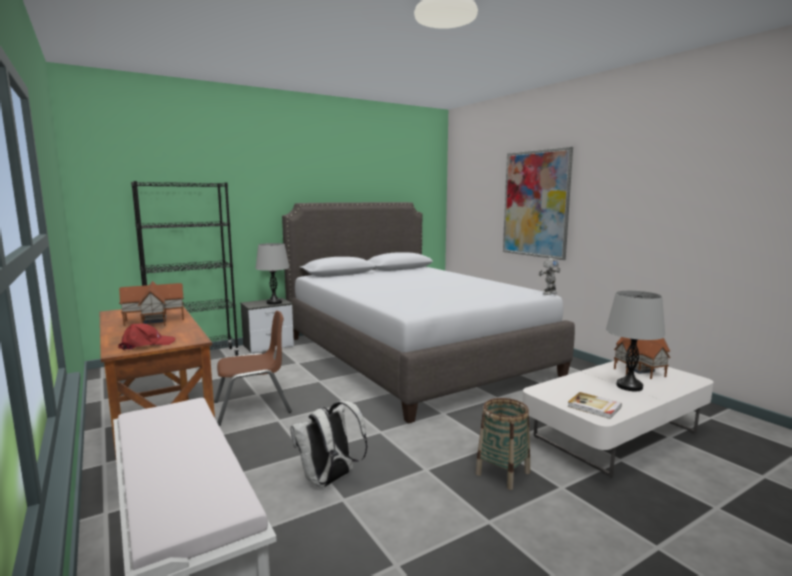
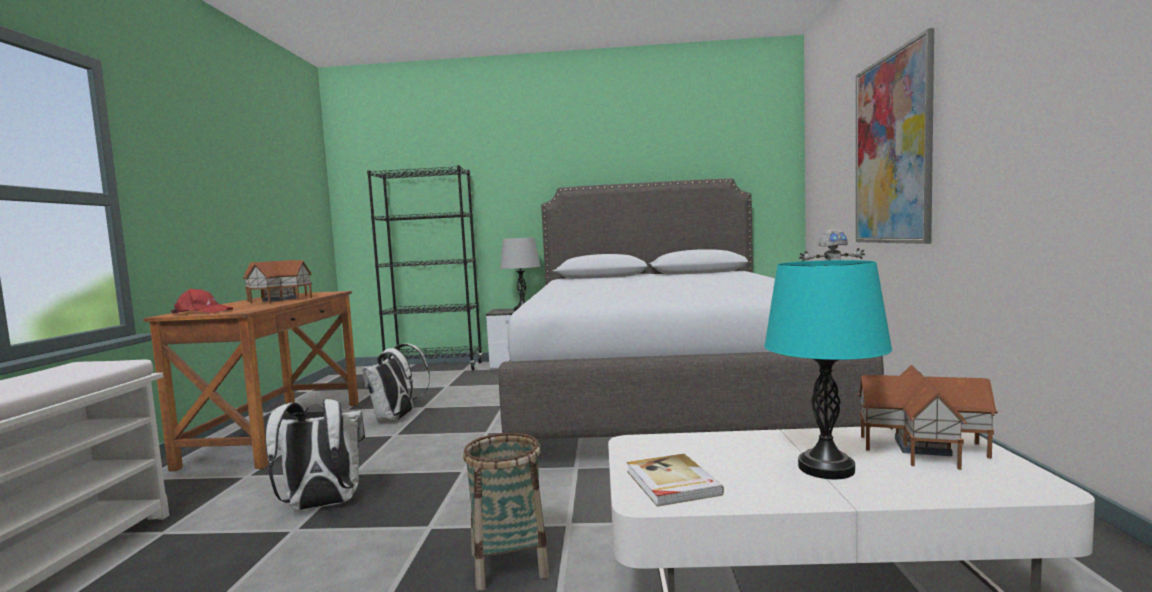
camera: 35 degrees right, 5 degrees down
brown chair [214,311,292,426] -> white backpack [362,343,430,421]
grey table lamp [606,290,666,391] -> turquoise table lamp [764,260,892,479]

